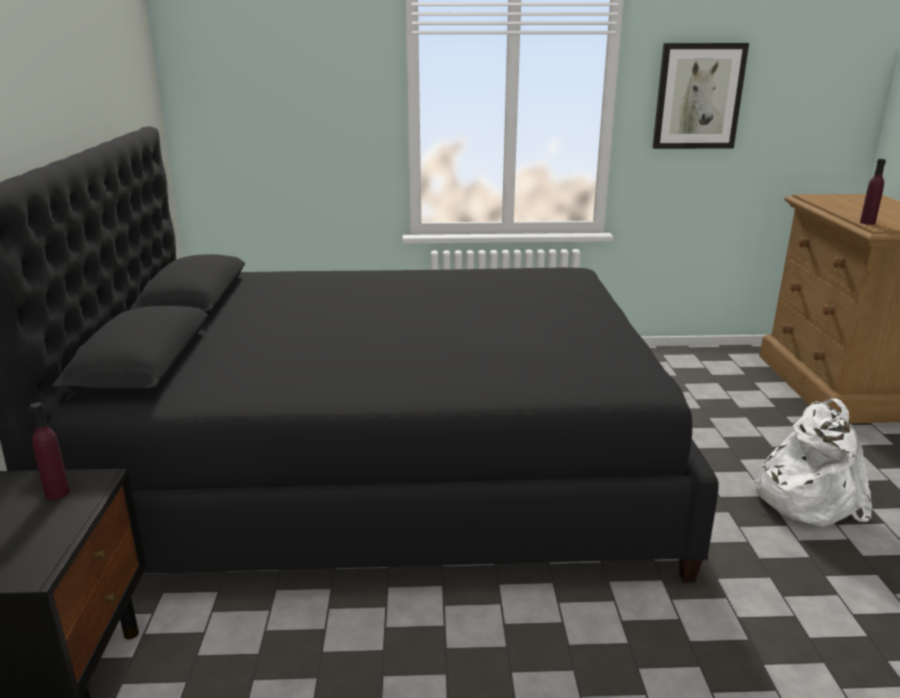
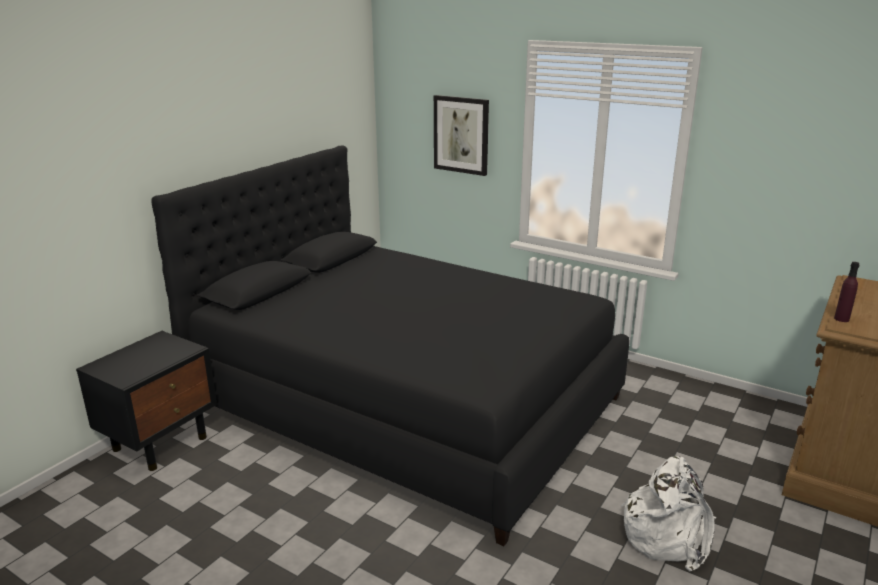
camera: 35 degrees right, 0 degrees up
purple bottle [30,402,70,500] -> none
picture [653,43,749,149] -> picture moved to [434,95,489,176]

